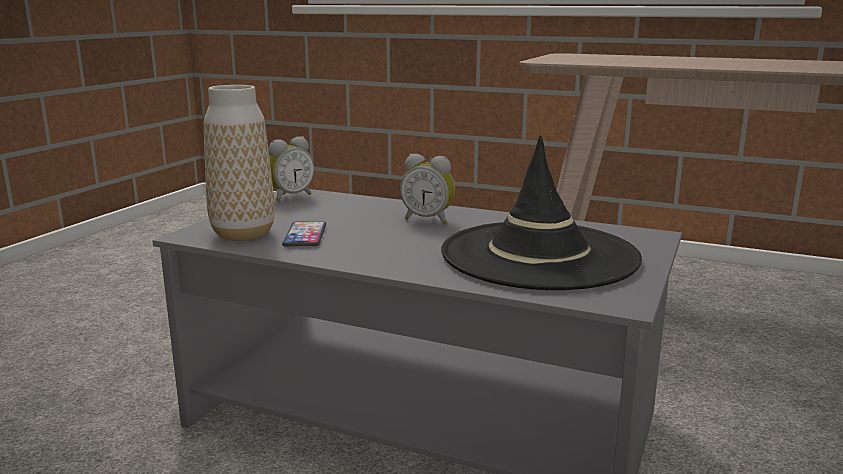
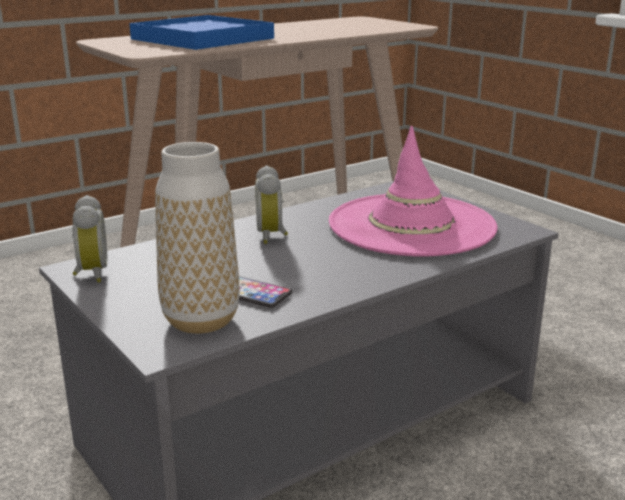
camera: 60 degrees left, 5 degrees up
alarm clock [400,154,455,224] -> alarm clock turned 120 degrees clockwise [255,165,288,244]
black hat [441,135,642,290] -> pink hat [329,126,498,257]
none -> blue tray [129,15,274,50]

